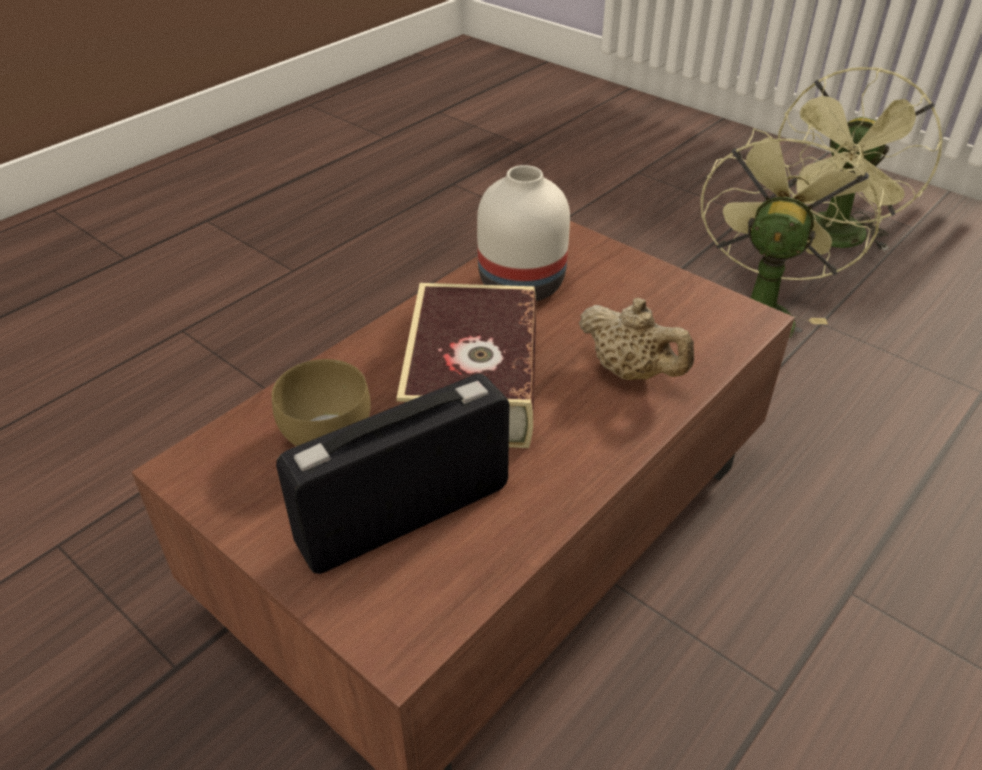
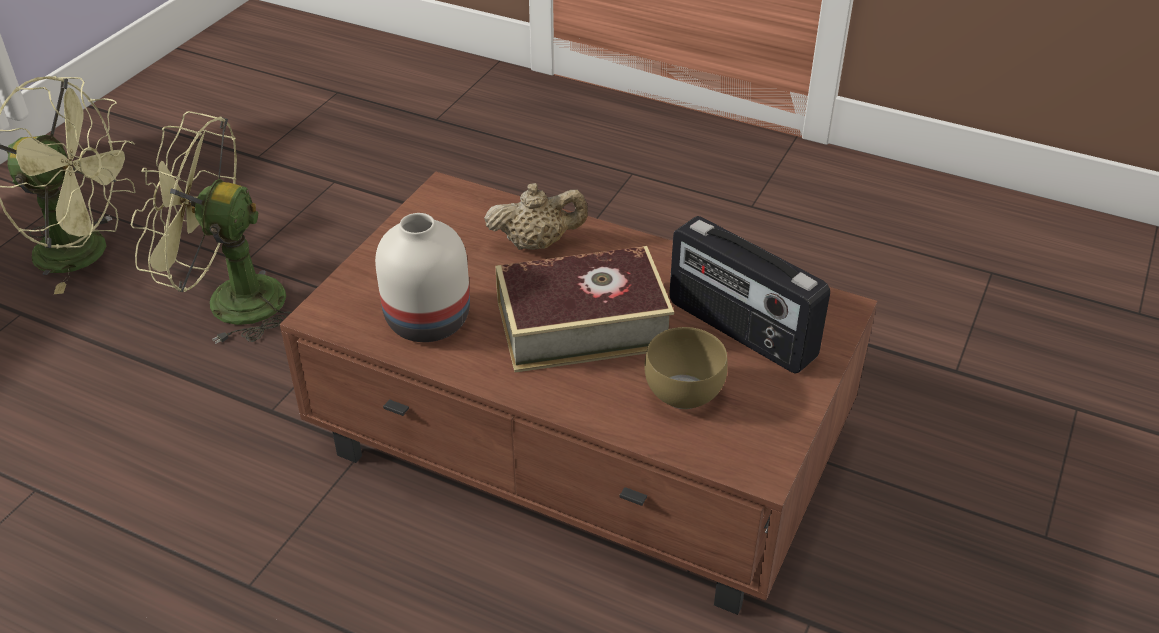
camera: 105 degrees left, 0 degrees up
beige teapot [579,298,694,380] -> beige teapot turned 60 degrees clockwise [484,183,588,250]

